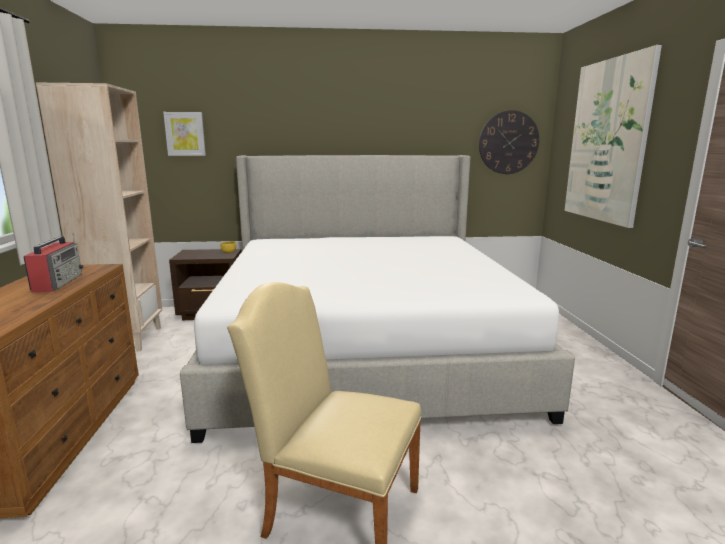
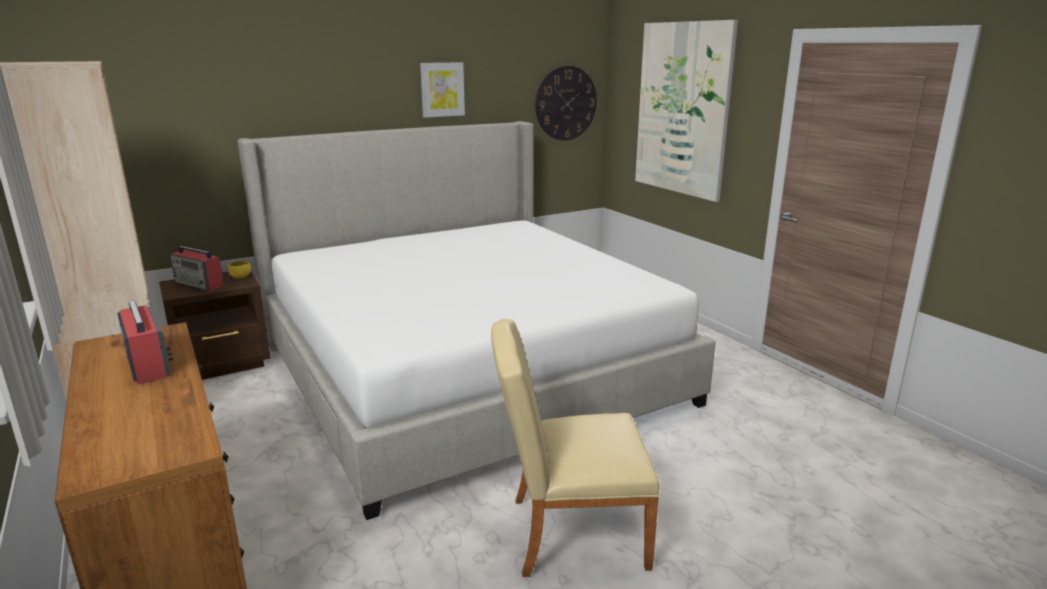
camera: 25 degrees left, 5 degrees up
picture [163,112,206,156] -> picture moved to [420,62,465,118]
none -> radio [170,246,224,291]

